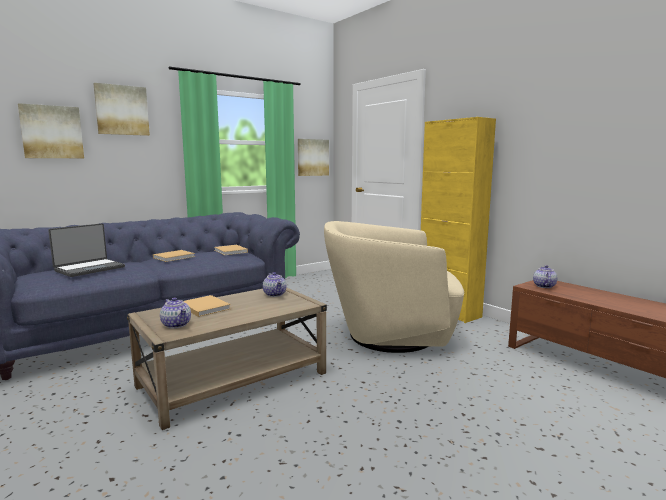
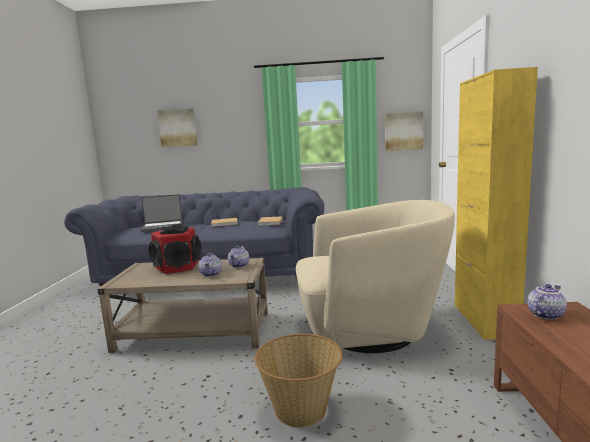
camera: 40 degrees right, 0 degrees up
picture [93,83,150,136] -> none
teapot [160,297,191,328] -> teapot moved to [199,253,222,277]
beige book [184,295,231,317] -> speaker [148,224,201,274]
beige armchair [324,221,464,353] -> beige armchair turned 135 degrees clockwise [296,200,455,353]
none -> basket [255,334,343,427]

